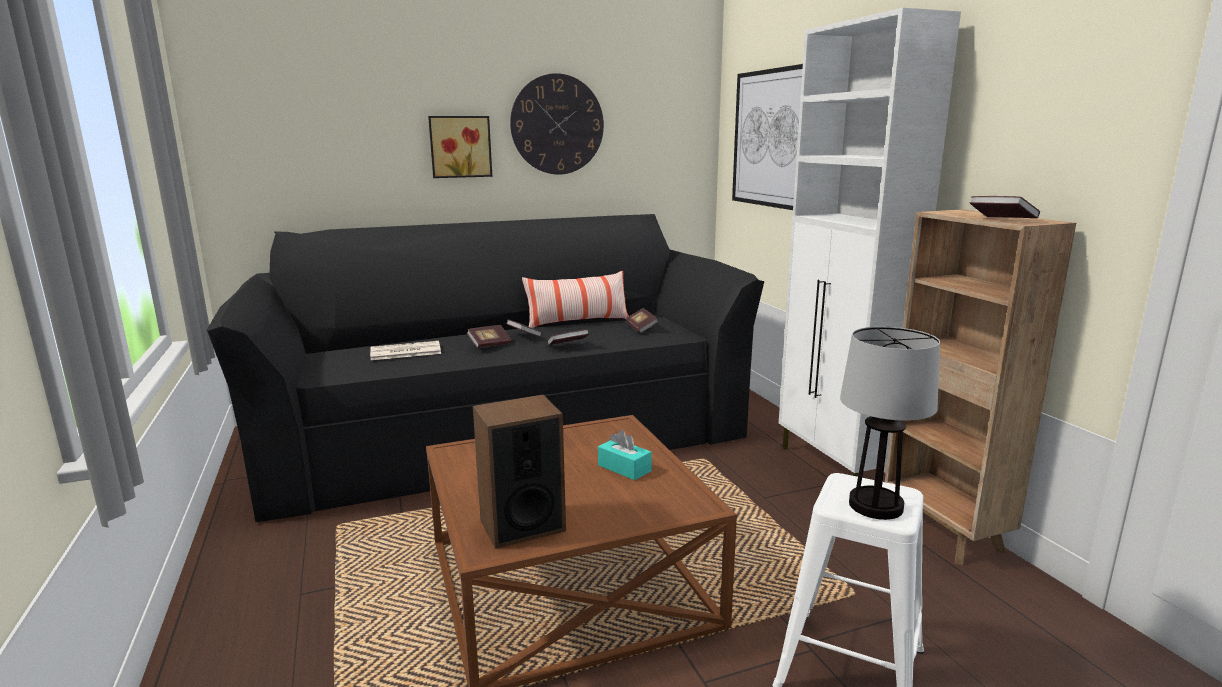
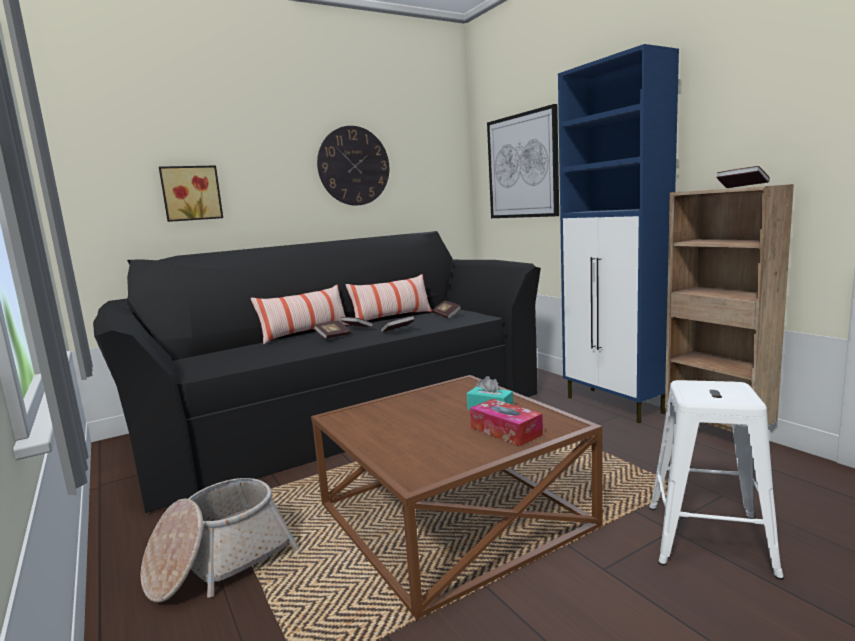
camera: 10 degrees left, 5 degrees down
newspaper [370,341,441,360] -> none
picture [428,116,492,178] -> picture moved to [159,165,223,222]
speaker [473,394,566,549] -> none
white cabinet [779,8,961,477] -> blue cabinet [558,44,679,423]
table lamp [840,326,940,520] -> none
none -> basket [141,478,299,602]
none -> pillow [251,285,350,344]
none -> tissue box [470,399,543,447]

